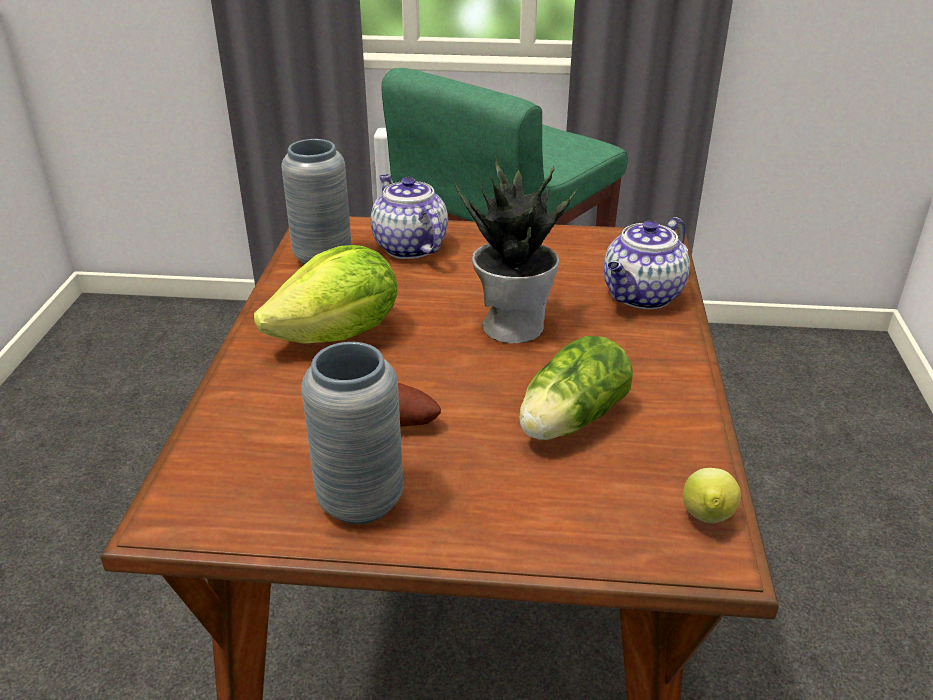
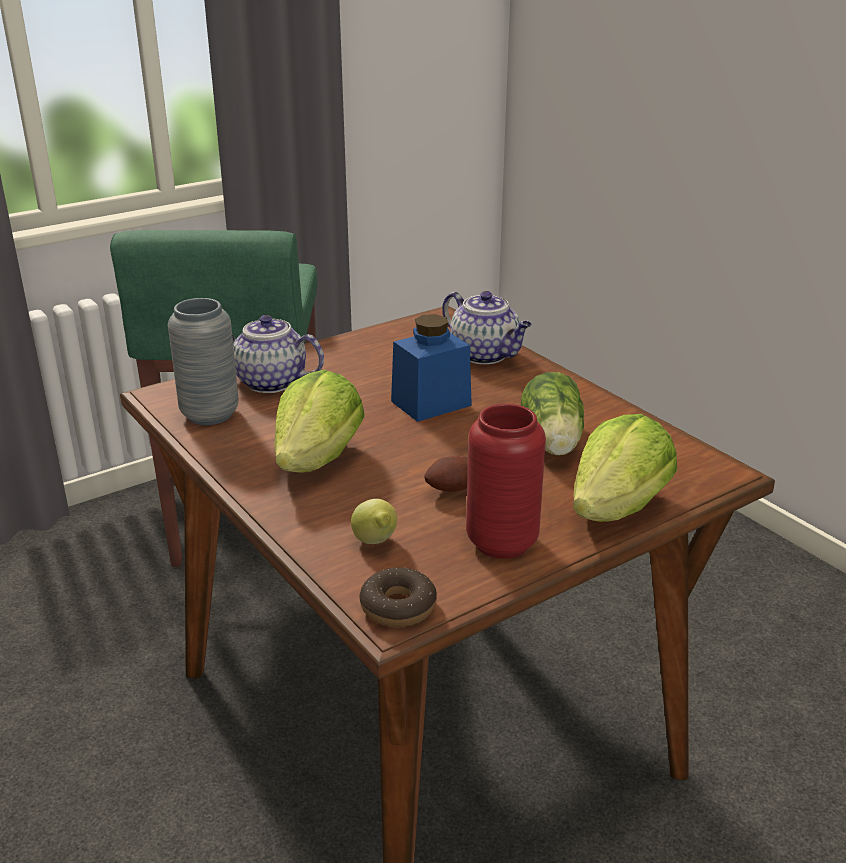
camera: 40 degrees left, 5 degrees down
grey vase [302,342,403,524] -> red vase [466,404,546,559]
potted plant [454,155,577,343] -> blue jar [391,314,472,422]
teapot [604,217,690,309] -> teapot turned 45 degrees counterclockwise [442,291,532,364]
lemon [683,468,741,523] -> lemon moved to [351,499,397,544]
none -> donut [359,567,437,627]
none -> lettuce [573,414,677,522]

